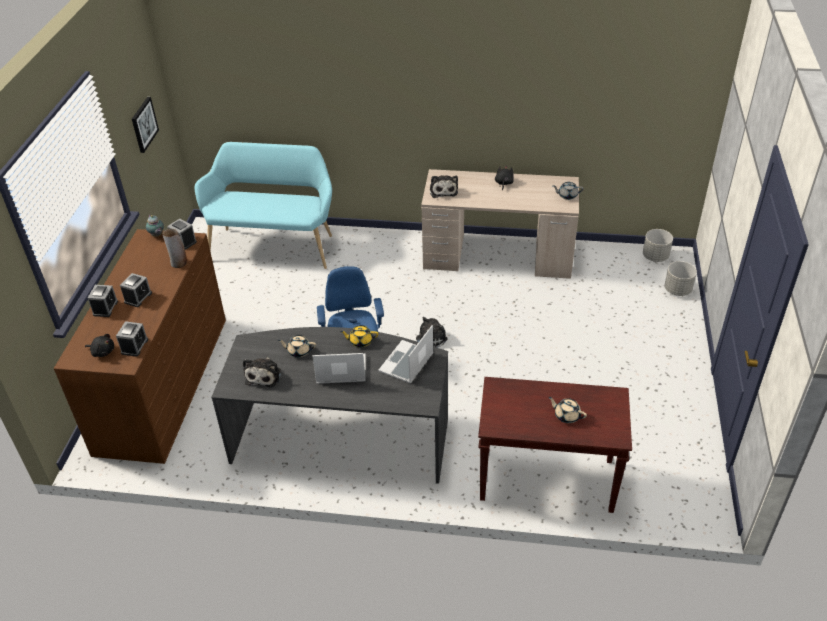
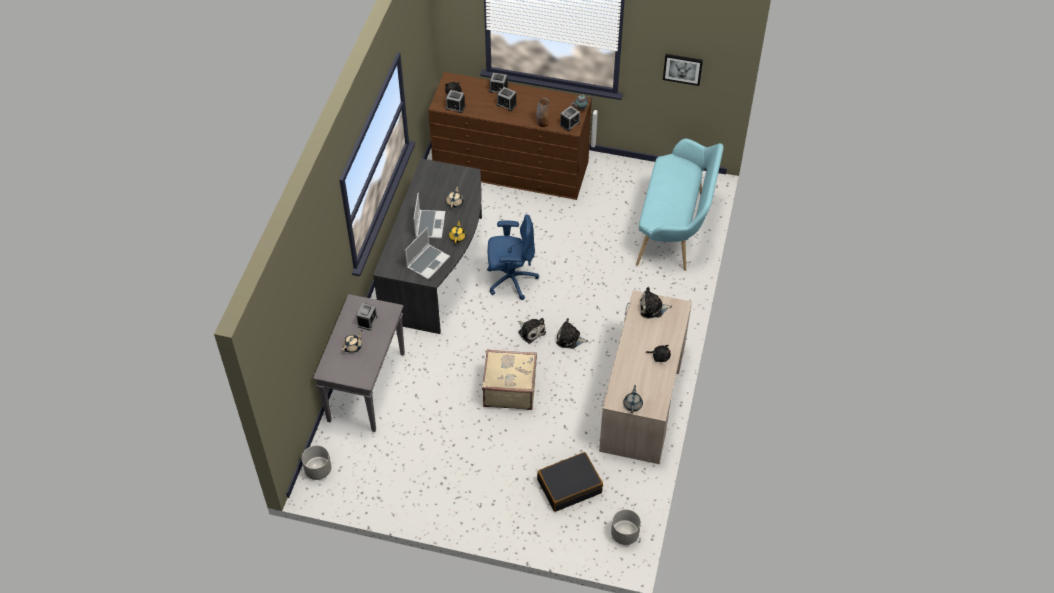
camera: 95 degrees right, 10 degrees up
plush toy [243,357,281,388] -> plush toy moved to [556,318,588,349]
laptop [378,325,434,384] -> laptop turned 90 degrees clockwise [405,227,450,280]
brown console table [478,377,632,513] -> grey console table [313,294,405,432]
grey planter [664,261,697,296] -> grey planter moved to [302,445,331,480]
none -> alarm clock [356,303,377,330]
none -> beige suitcase [482,349,537,410]
none -> black suitcase [537,452,603,512]

